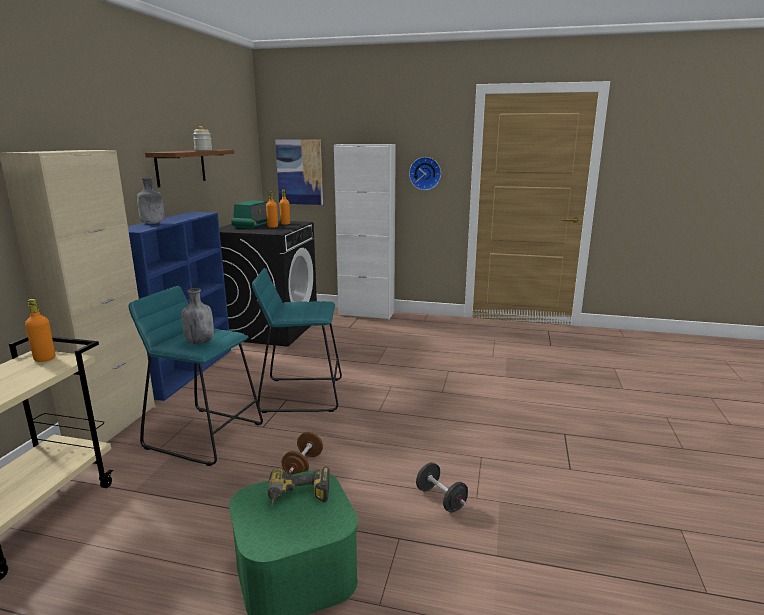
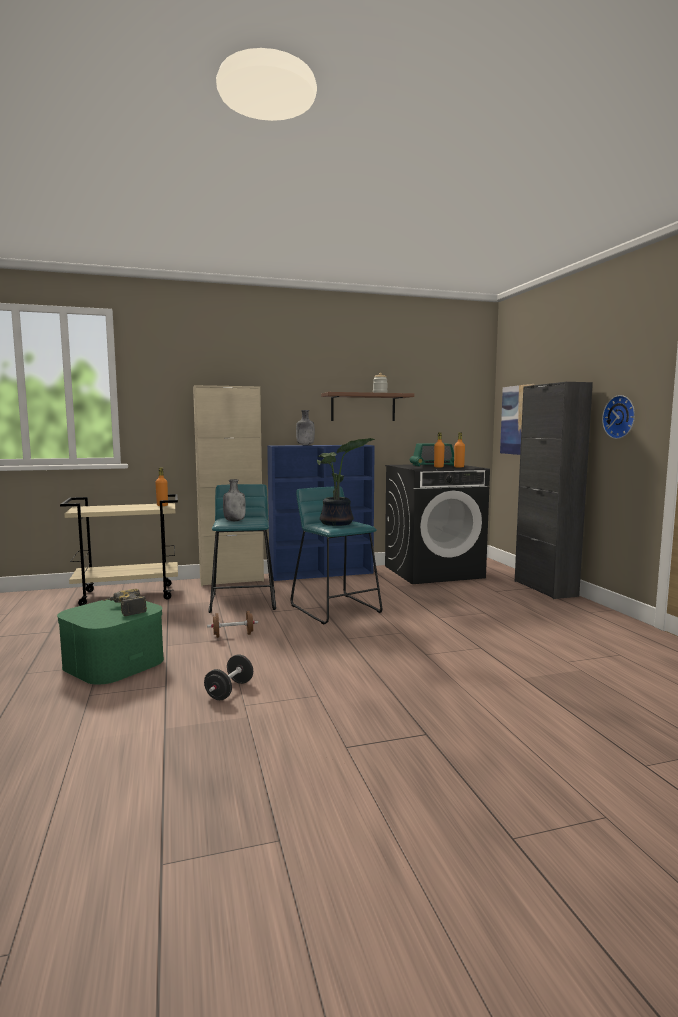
camera: 60 degrees right, 10 degrees down
white cabinet [334,144,396,320] -> black cabinet [515,382,593,599]
none -> potted plant [317,438,375,526]

